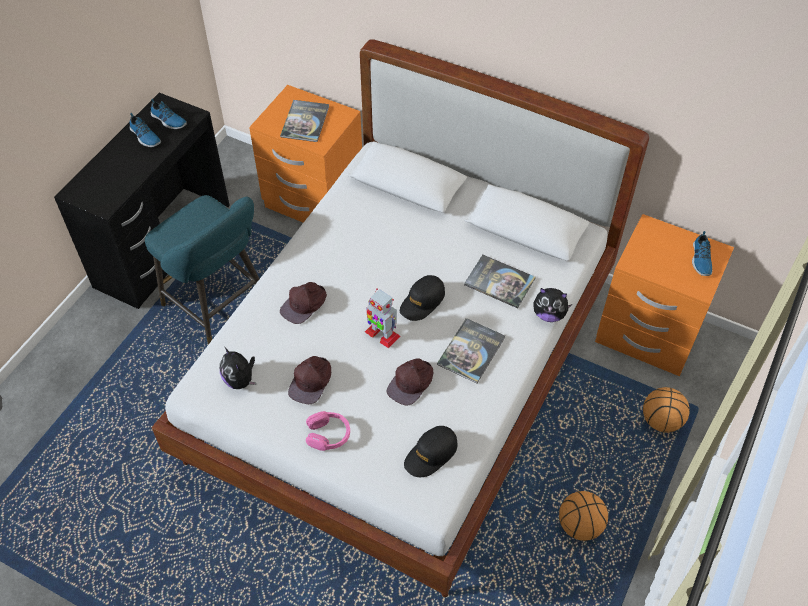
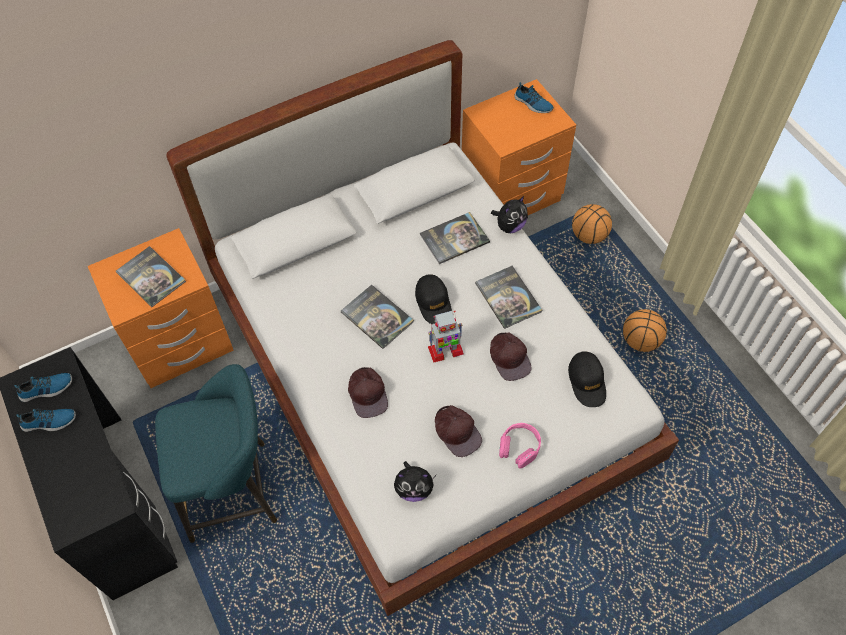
camera: 55 degrees left, 5 degrees up
none -> book [341,285,414,349]

